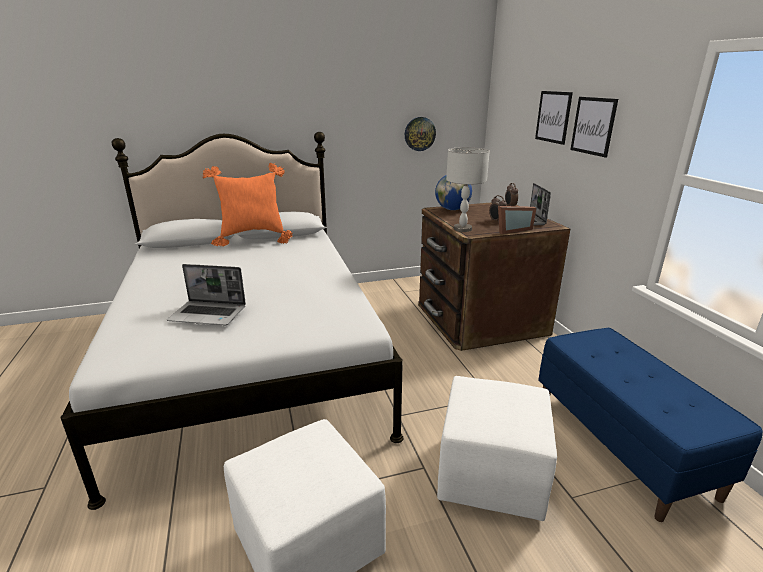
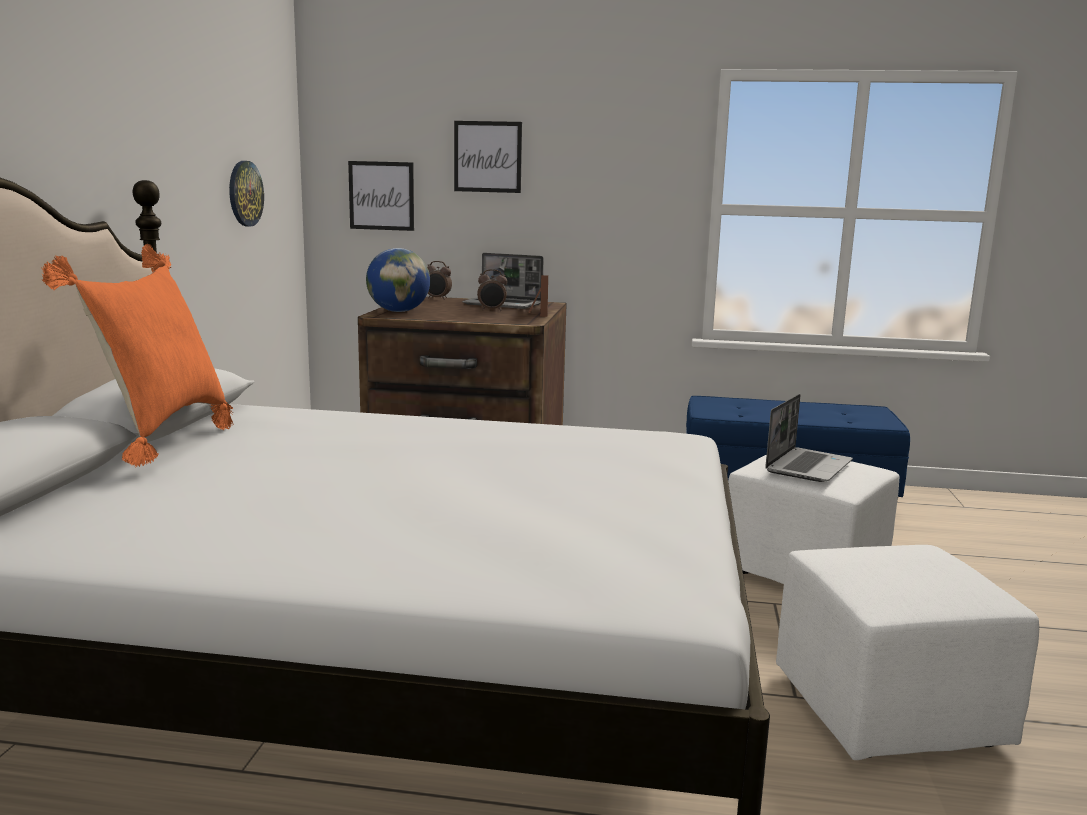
camera: 65 degrees left, 10 degrees down
laptop [167,264,246,325] -> laptop moved to [765,394,853,482]
grey table lamp [446,147,490,232] -> none
picture [570,97,618,158] -> picture moved to [348,161,414,231]

